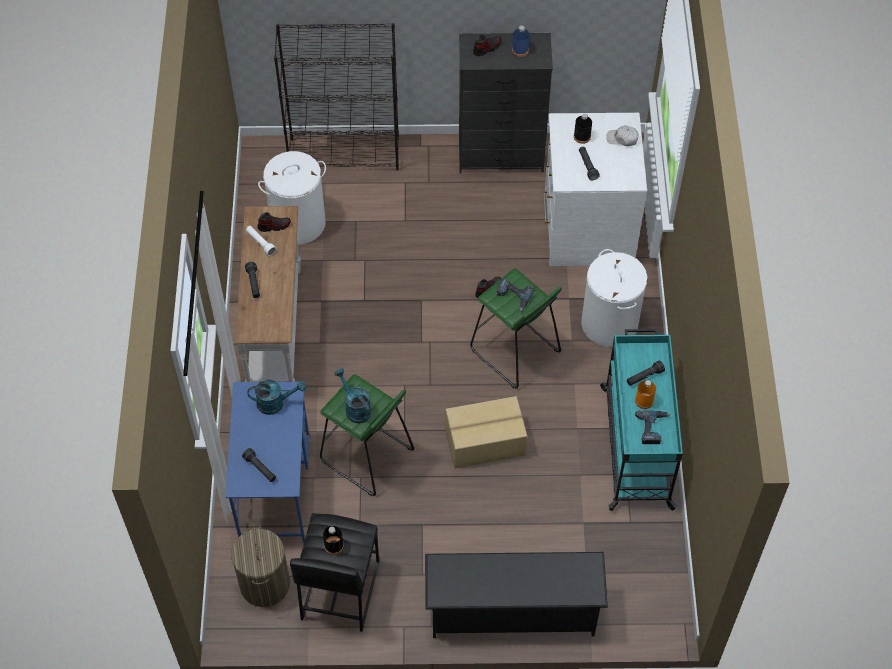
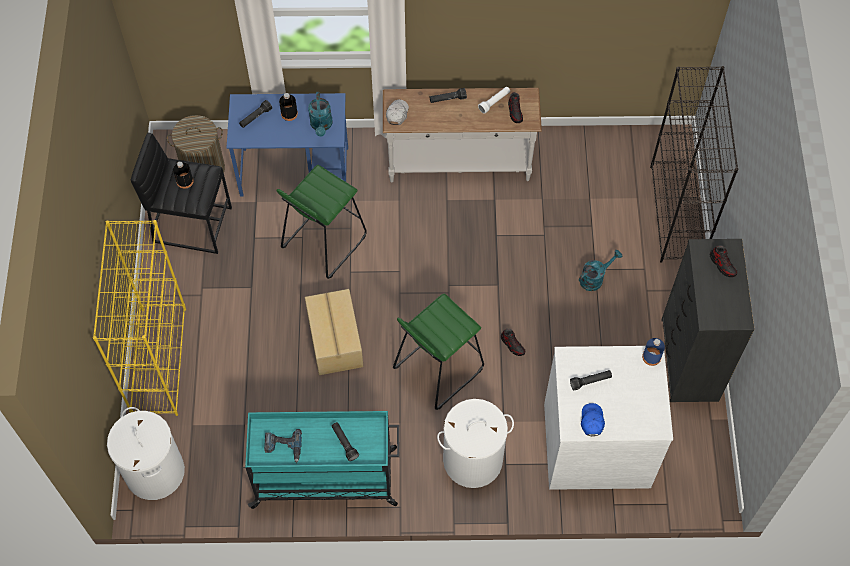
camera: 90 degrees right, 5 degrees up
white laundry basket [258,151,326,245] -> white laundry basket moved to [107,407,185,500]
turquoise watering can [334,368,371,424] -> turquoise watering can moved to [579,250,622,291]
black shoe rack [425,552,608,638] -> yellow bookcase [93,220,186,416]
power drill [496,278,535,311] -> none
blue bottle [512,26,530,57] -> blue bottle moved to [642,338,665,366]
black bottle [574,113,592,144] -> black bottle moved to [279,93,298,121]
white cap [606,125,639,146] -> white cap moved to [386,100,409,125]
orange bottle [635,380,656,409] -> none
none -> blue cap [581,403,605,436]

